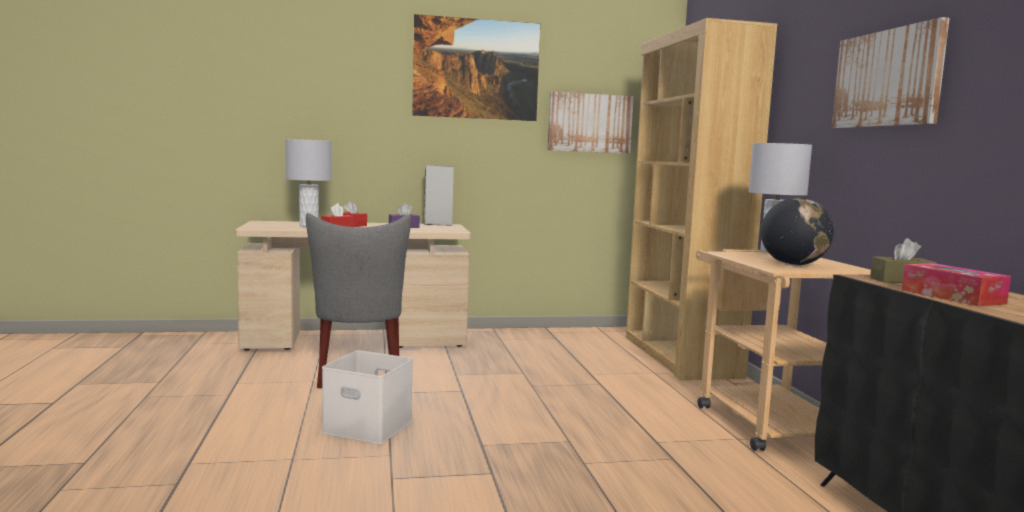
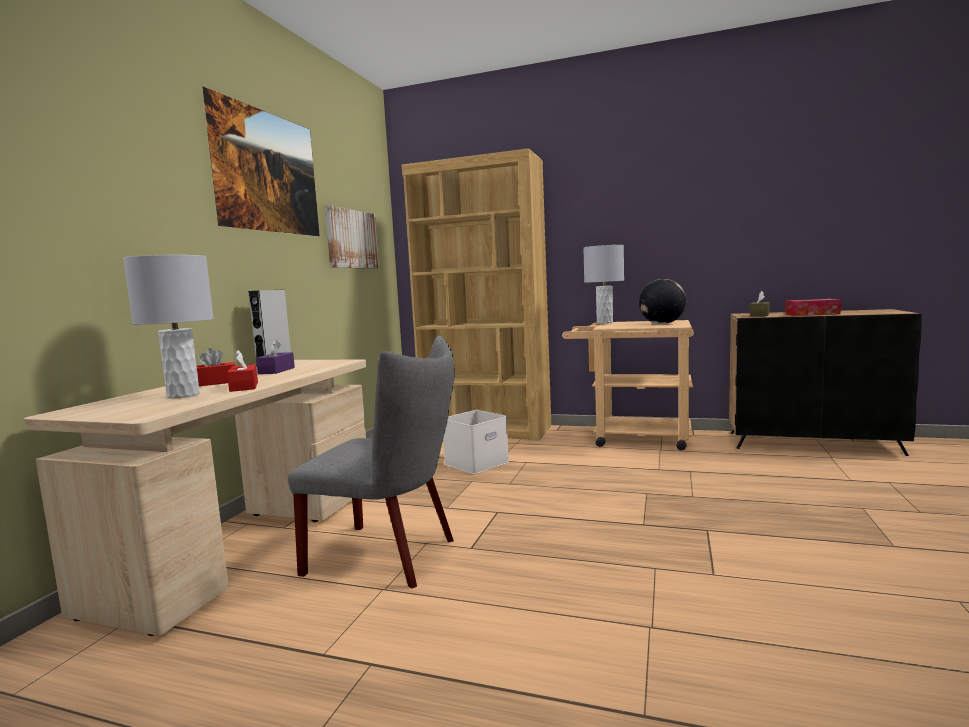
camera: 60 degrees left, 0 degrees up
white storage box [322,350,413,444] -> white storage box moved to [443,410,509,474]
picture [832,17,950,128] -> none

